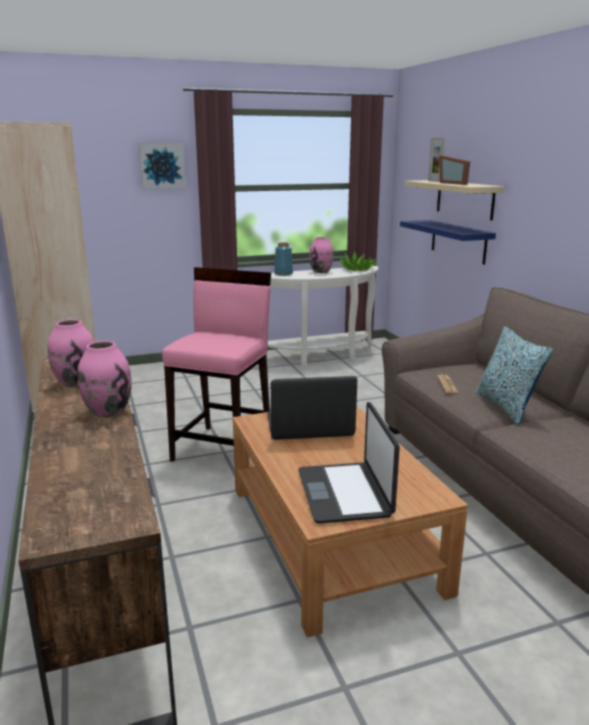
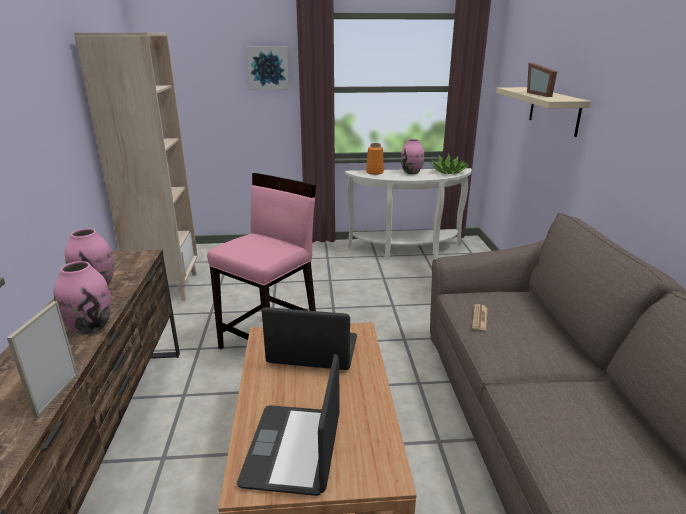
camera: 15 degrees right, 5 degrees up
blue vase [274,242,293,276] -> orange vase [366,143,384,175]
blue shelf [400,220,496,265] -> none
picture frame [428,138,445,182] -> picture frame moved to [7,301,78,417]
pillow [475,327,554,425] -> none

